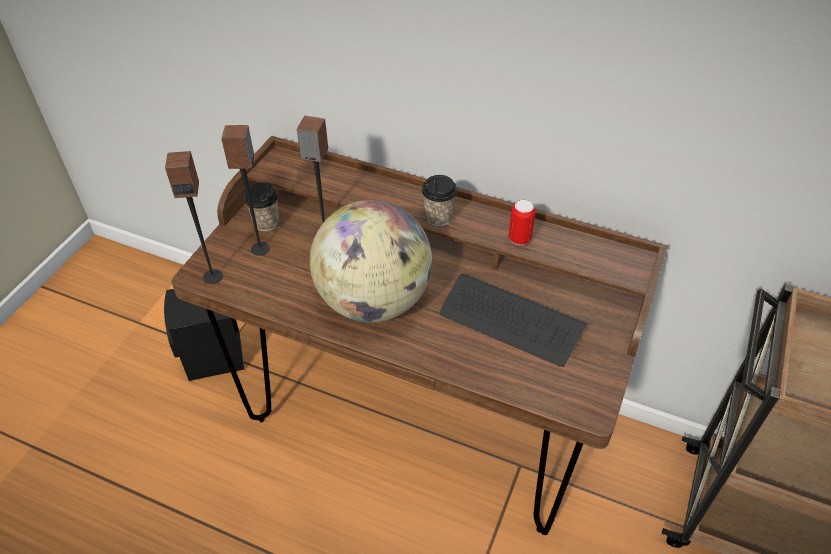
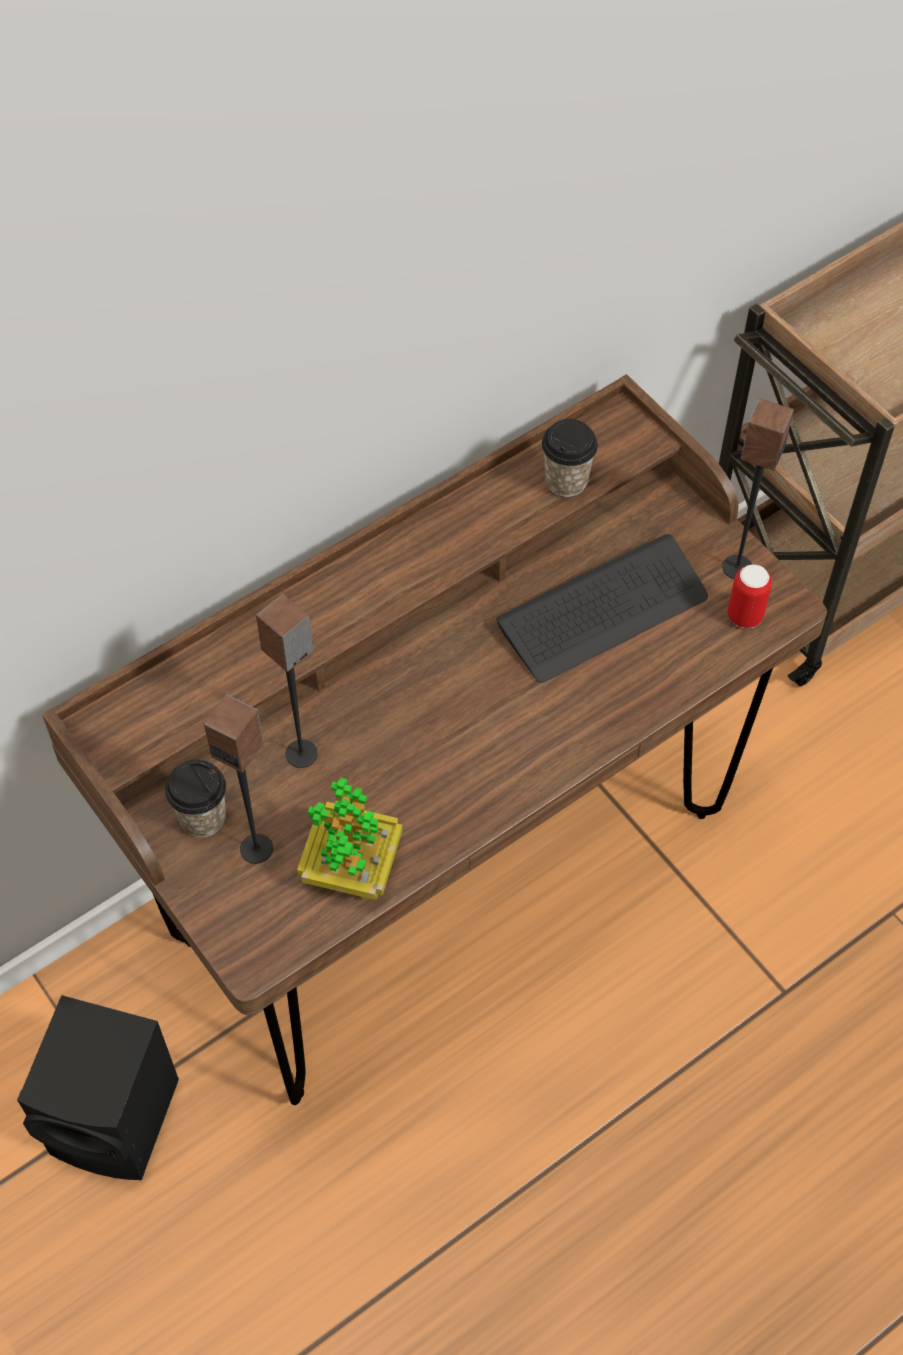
camera: 60 degrees left, 10 degrees up
speaker [165,151,223,284] -> speaker moved to [722,399,794,579]
globe [310,200,432,322] -> none
cup [422,175,457,226] -> cup moved to [542,419,598,497]
can [509,200,536,245] -> can moved to [727,564,772,629]
none -> potted plant [297,778,402,900]

